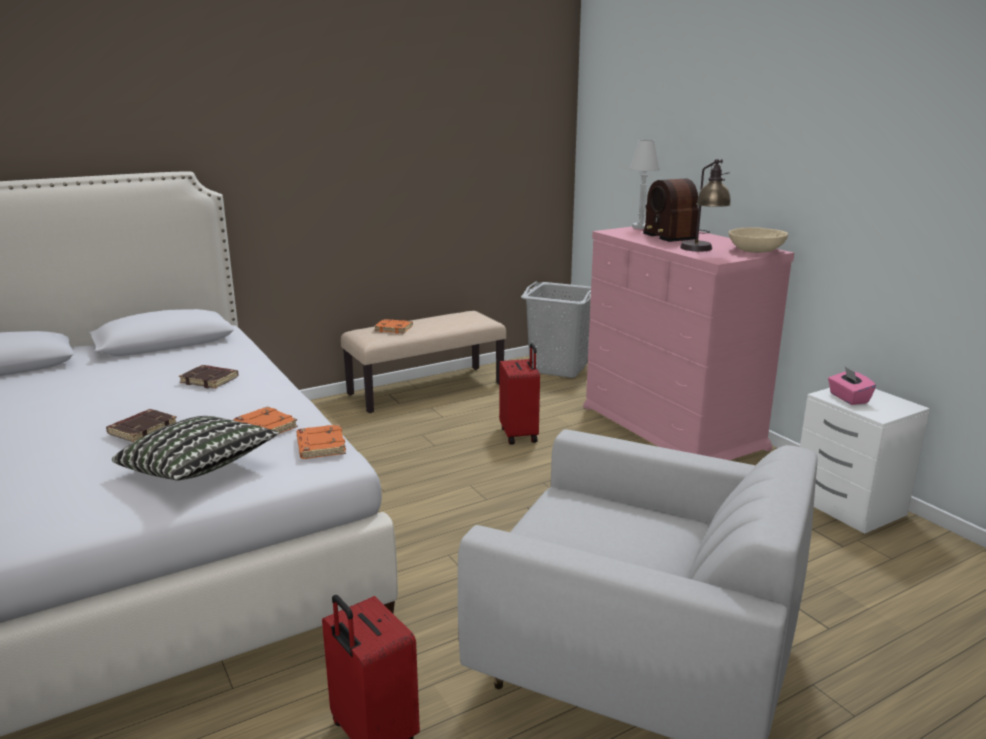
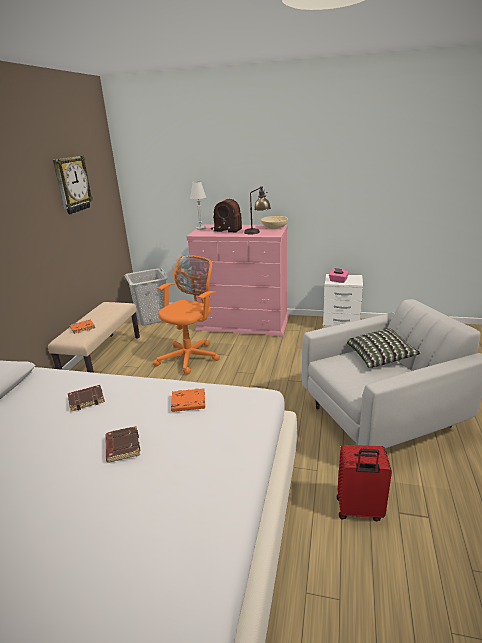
camera: 45 degrees left, 5 degrees up
pillow [112,416,279,480] -> pillow moved to [347,328,421,368]
orange book [296,424,346,459] -> none
red suitcase [499,343,540,445] -> orange office chair [153,255,220,374]
none -> wall clock [53,156,93,214]

